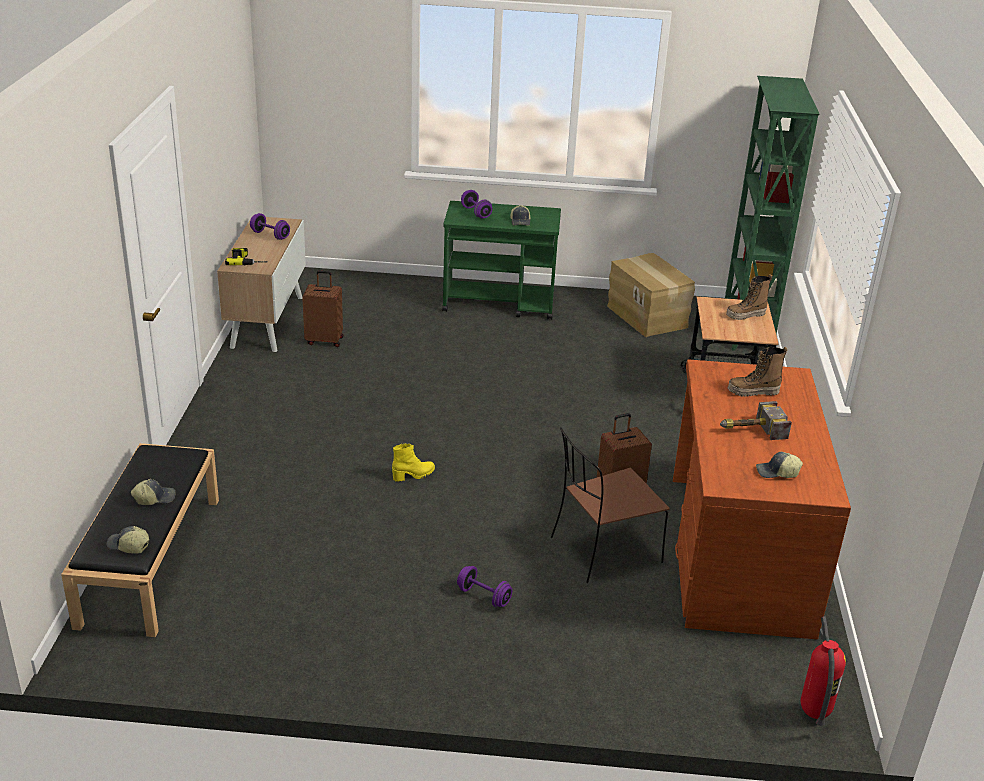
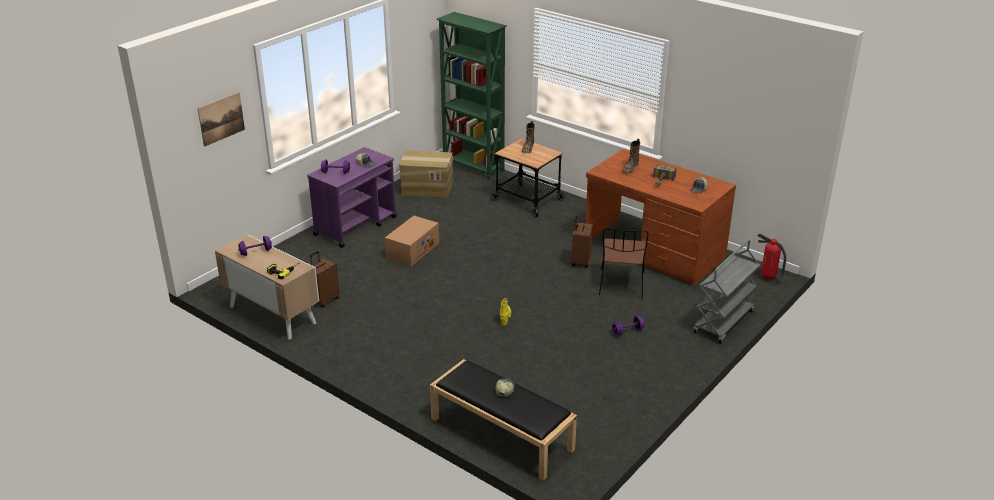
camera: 55 degrees left, 0 degrees up
cap [107,526,149,554] -> none
green cart [442,201,561,320] -> purple cart [307,147,397,248]
none -> picture [198,92,245,147]
none -> cardboard box [385,216,439,266]
none -> grey cart [693,240,760,344]

